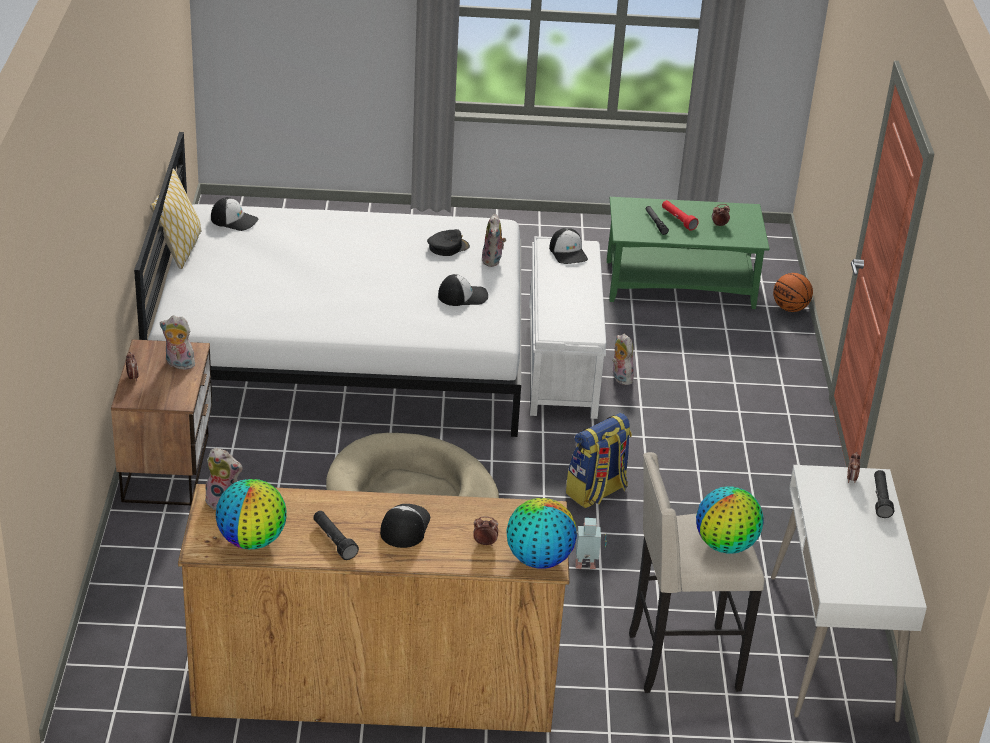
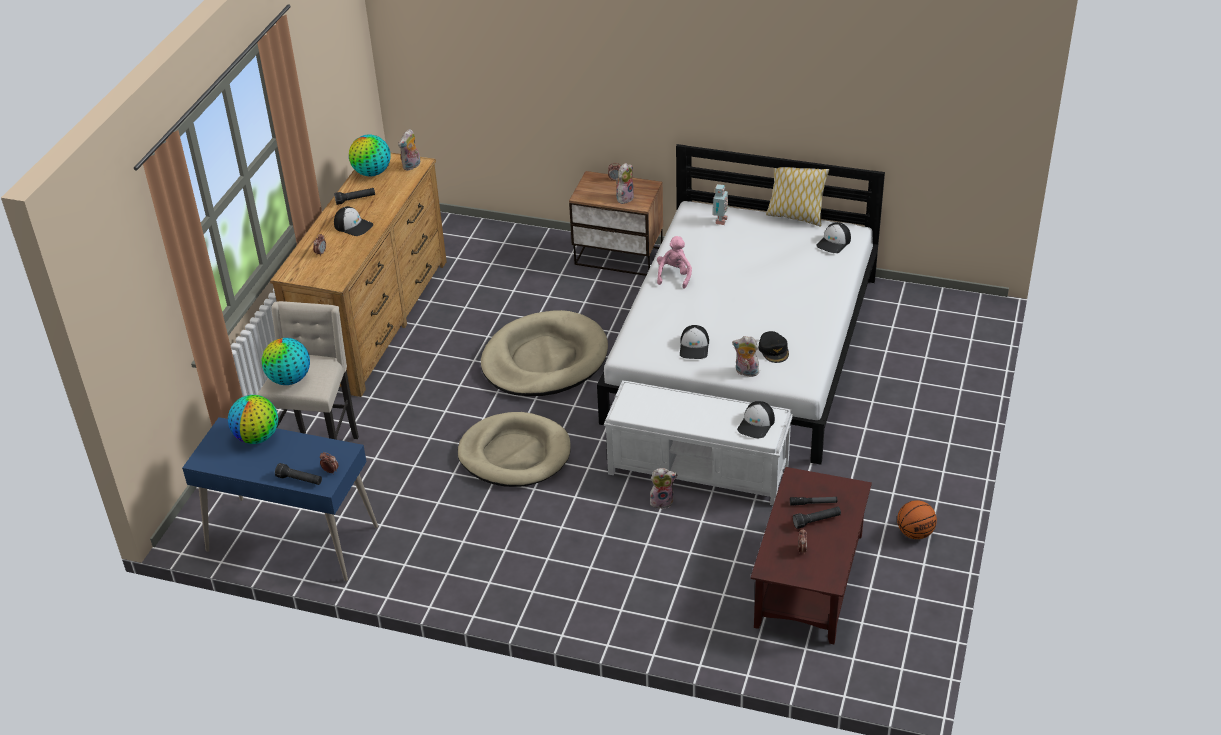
camera: 110 degrees right, 5 degrees up
globe [506,498,577,569] -> globe moved to [228,395,278,444]
cap [549,228,588,264] -> cap turned 60 degrees counterclockwise [737,401,775,438]
backpack [566,413,632,508] -> beige dog bed [457,412,571,487]
toy robot [575,518,607,569] -> toy robot moved to [713,184,729,225]
green coffee table [607,197,769,309] -> brown coffee table [751,467,872,644]
red flashlight [662,200,699,231] -> black flashlight [793,507,841,529]
white desk [771,465,927,722] -> blue desk [182,417,378,582]
basketball [773,273,813,312] -> basketball moved to [897,500,937,539]
none -> pink plush toy [657,236,692,289]

